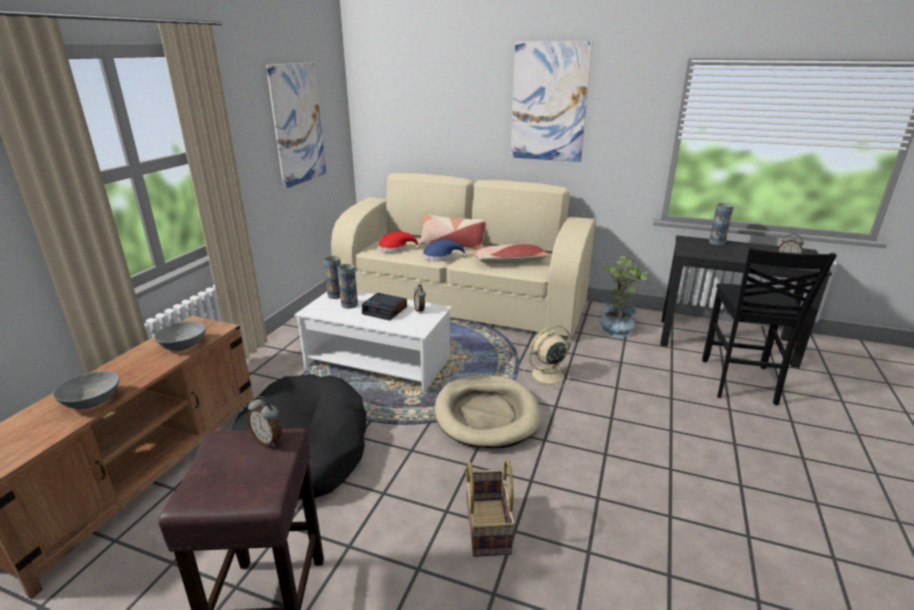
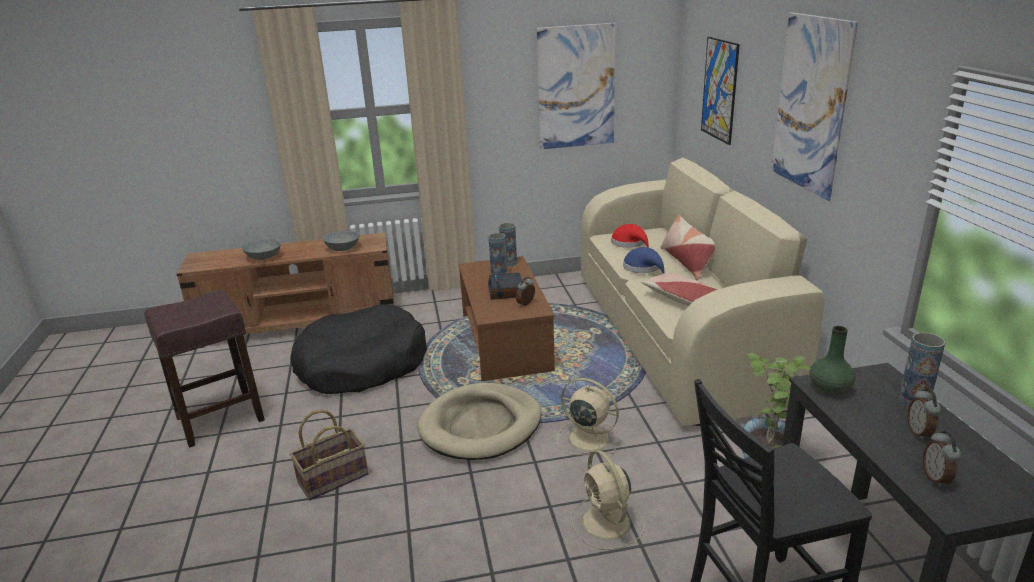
camera: 60 degrees right, 0 degrees up
alarm clock [248,396,282,447] -> alarm clock moved to [907,389,941,440]
white coffee table [294,291,452,393] -> brown coffee table [458,256,555,381]
none -> beige fan [571,450,645,550]
none -> picture [701,37,740,145]
none -> green vase [810,326,856,394]

